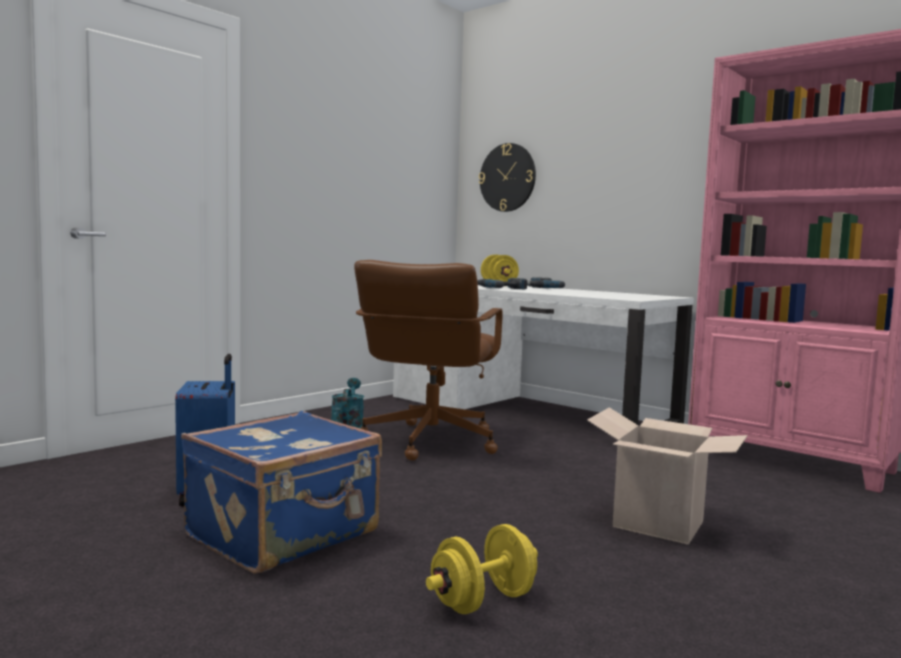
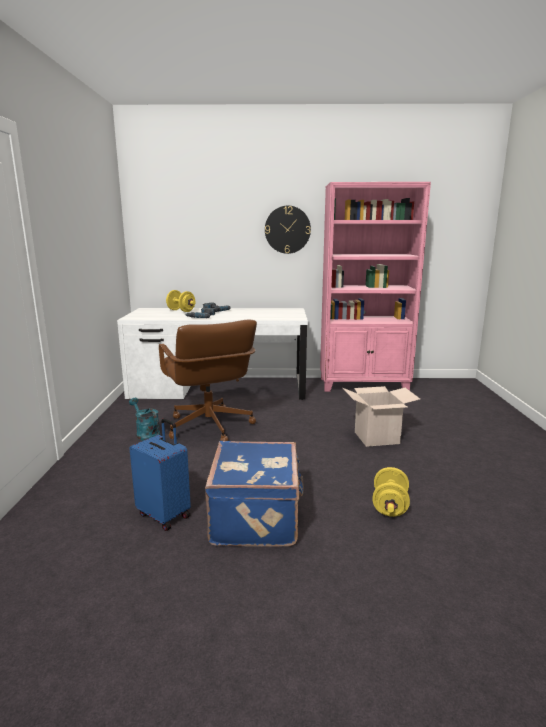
camera: 40 degrees left, 10 degrees up
wall clock [479,143,536,212] -> wall clock moved to [265,206,311,254]

